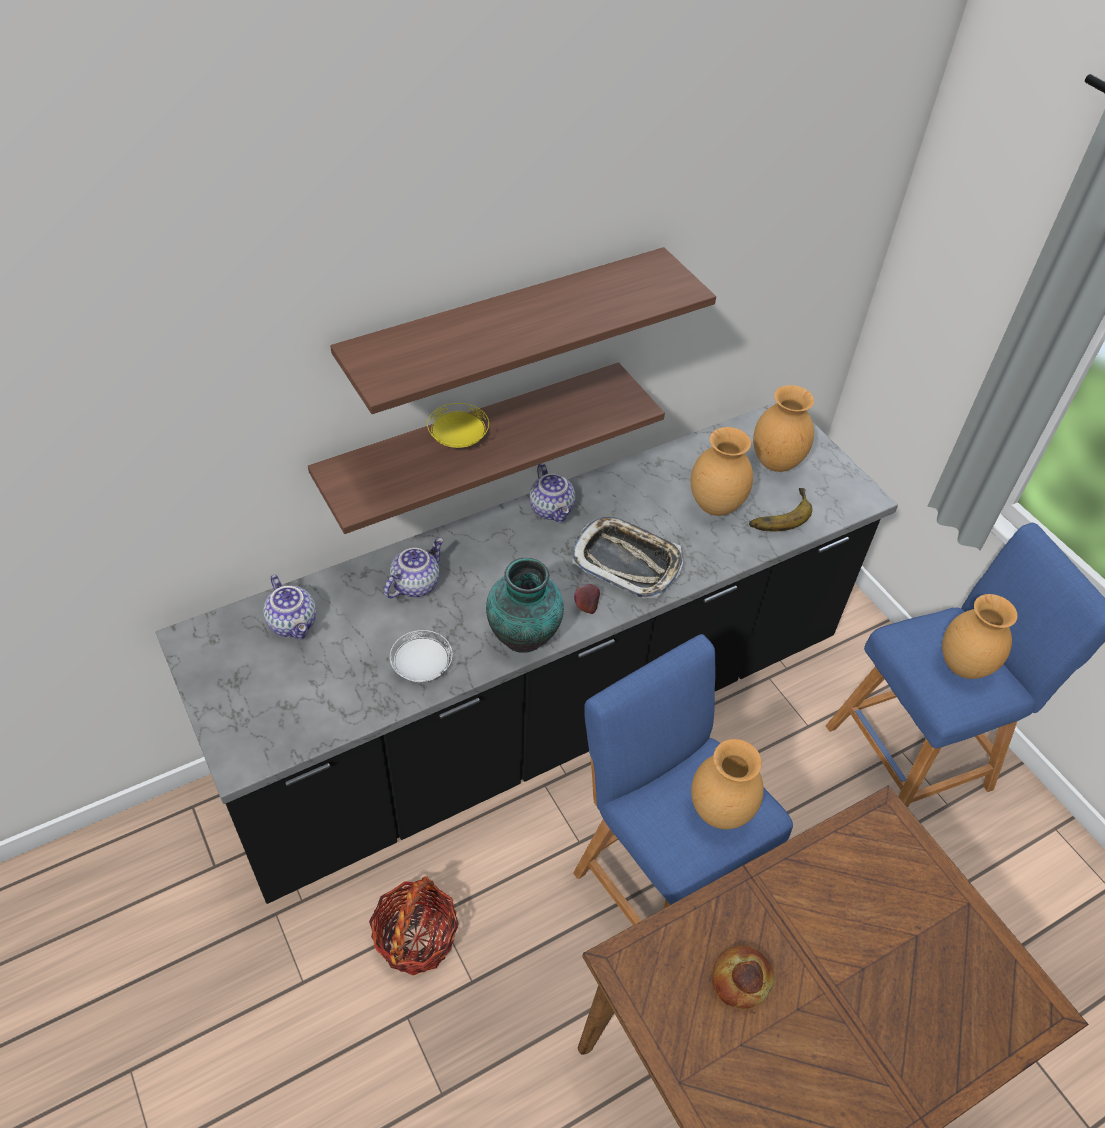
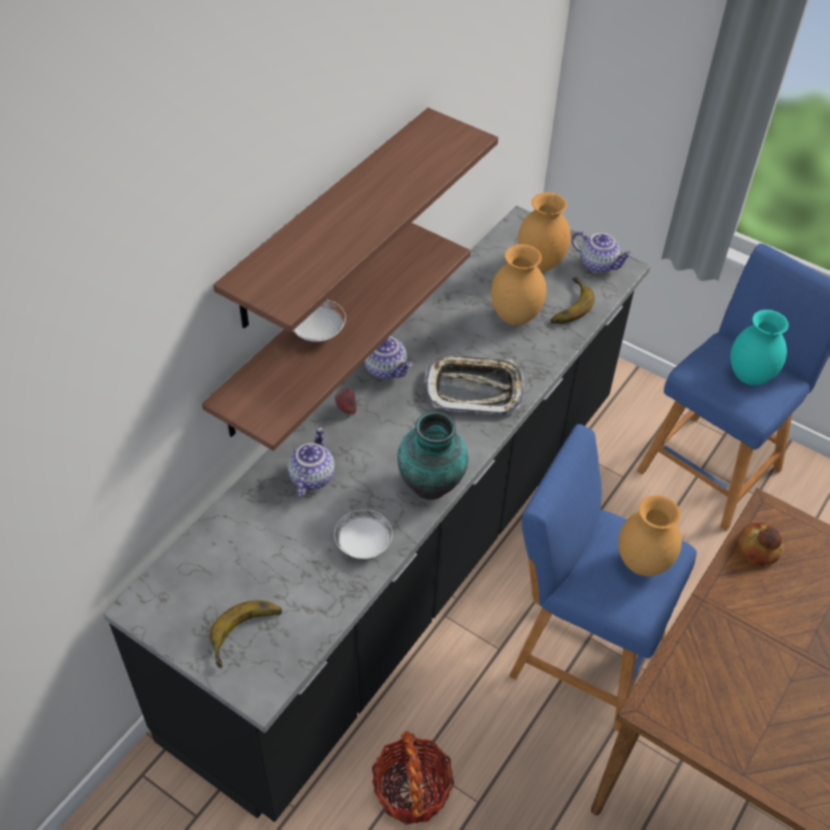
camera: 25 degrees left, 0 degrees up
teapot [263,575,316,639] -> teapot moved to [572,231,632,273]
yellow plate [427,403,489,448] -> white plate [293,300,346,342]
apple [574,584,600,614] -> apple moved to [335,388,356,414]
bread [712,945,774,1009] -> bread moved to [737,523,784,566]
brown vase [942,594,1018,679] -> turquoise vase [730,310,789,385]
none -> banana [209,600,282,668]

